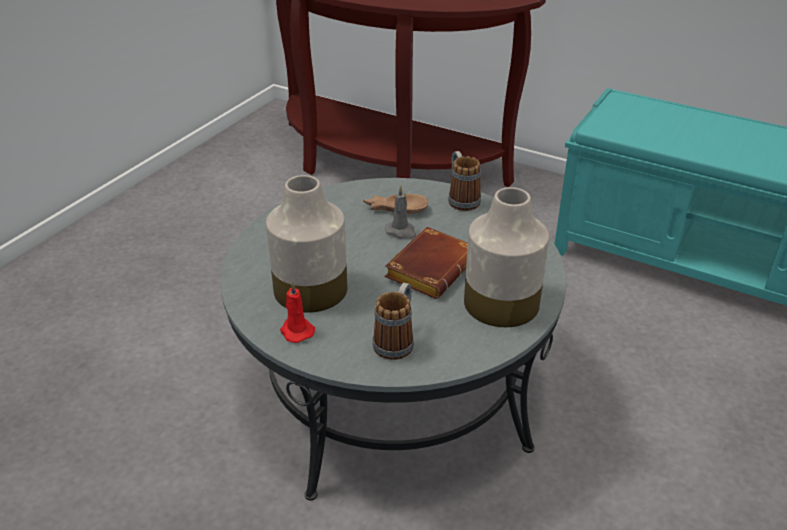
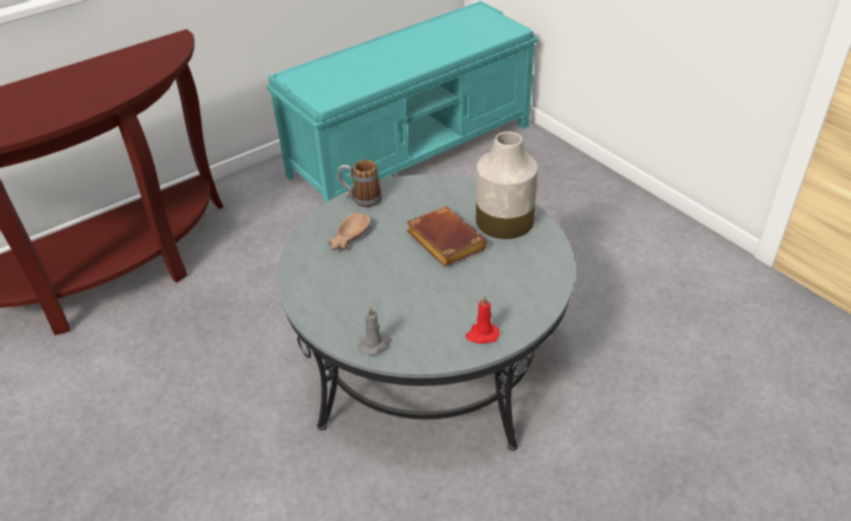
camera: 65 degrees left, 5 degrees up
beige vase [266,175,348,313] -> none
mug [372,283,414,360] -> none
grey candle [385,185,416,239] -> grey candle moved to [358,306,391,355]

